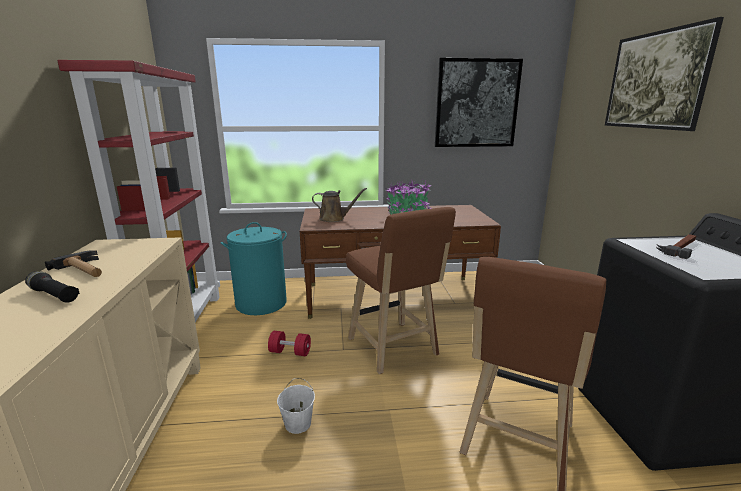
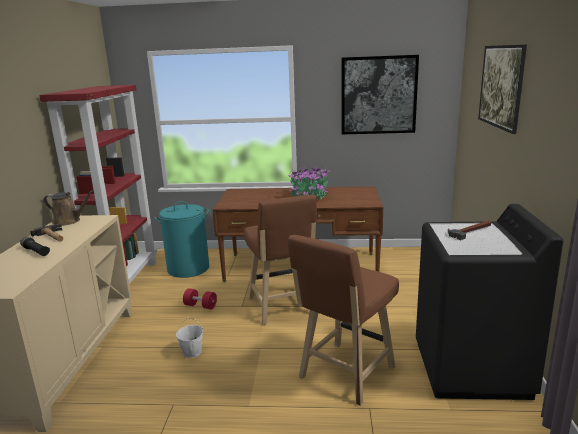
camera: 10 degrees right, 0 degrees up
brown watering can [312,188,367,222] -> brown watering can moved to [43,190,94,226]

